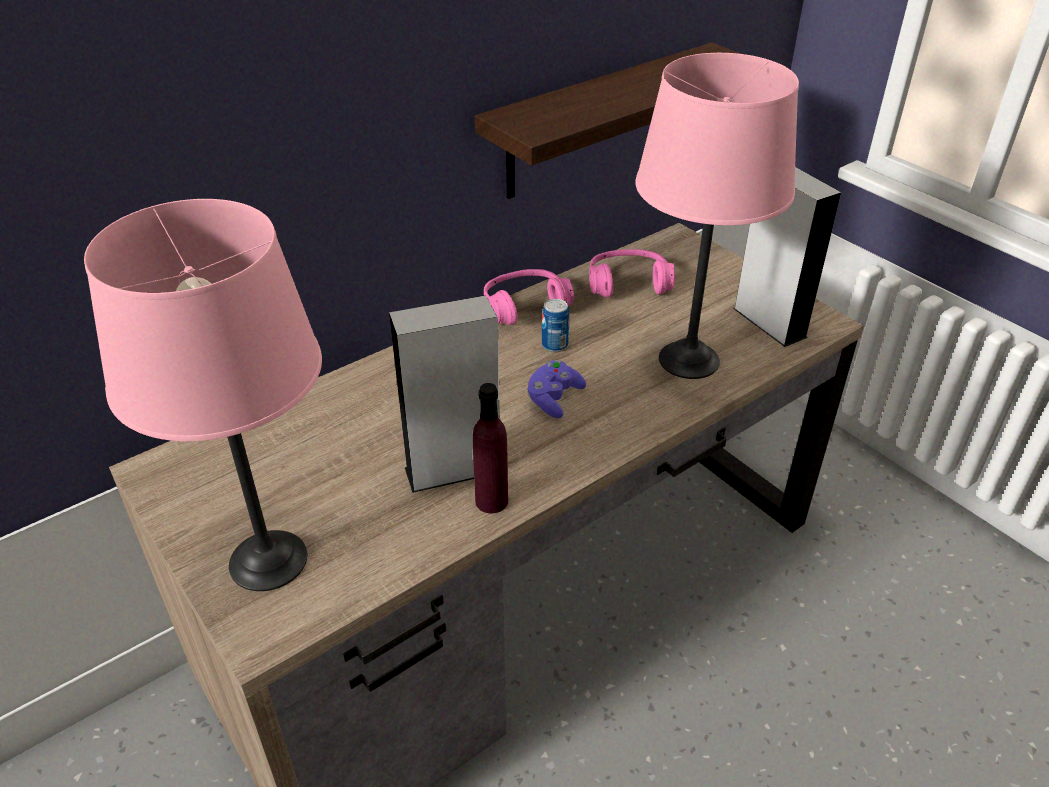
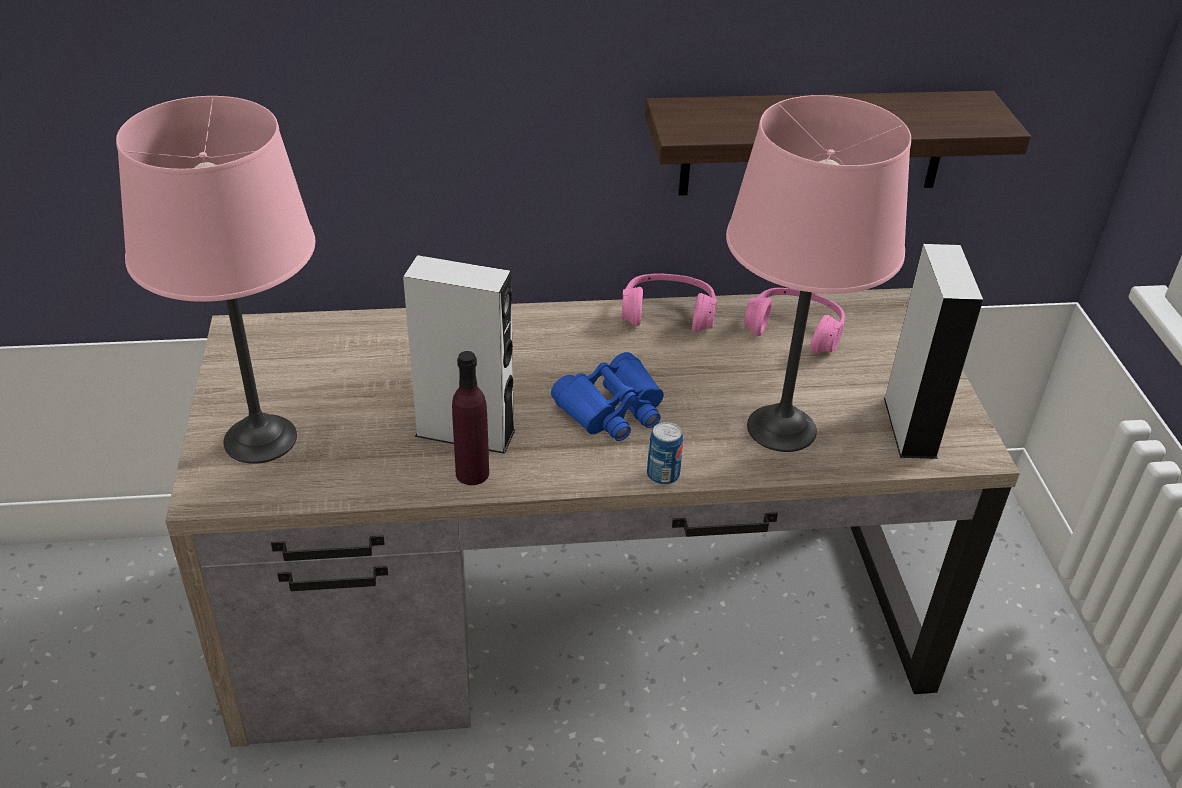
camera: 30 degrees right, 0 degrees up
purple game controller [527,360,586,418] -> blue binoculars [551,352,664,441]
can [542,299,570,352] -> can moved to [647,422,683,485]

